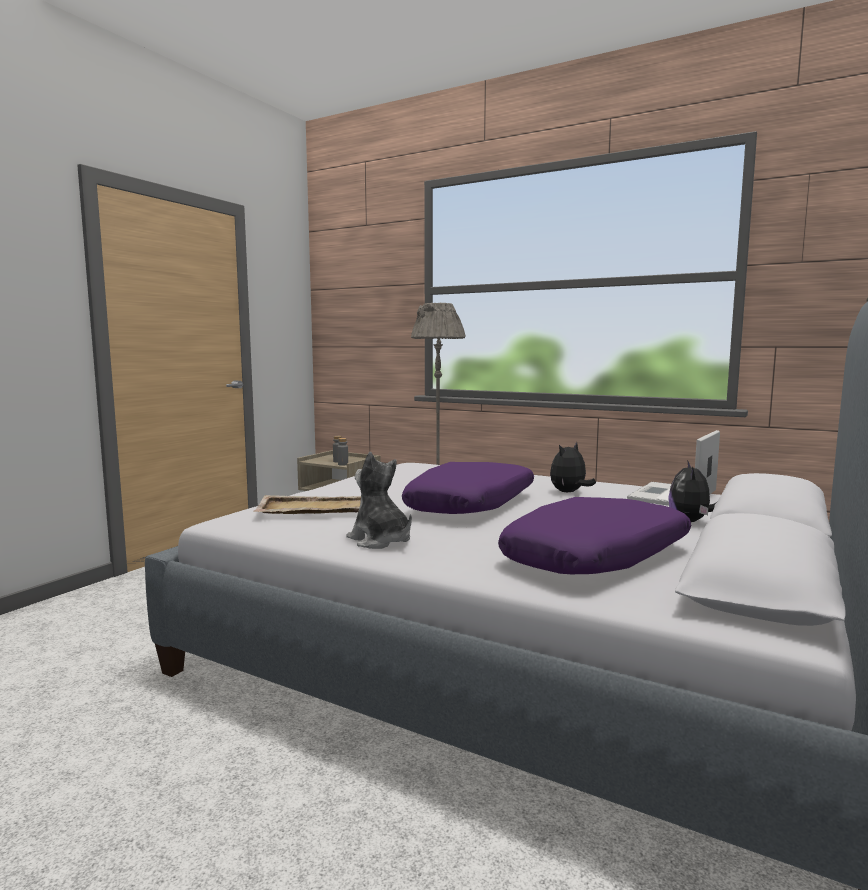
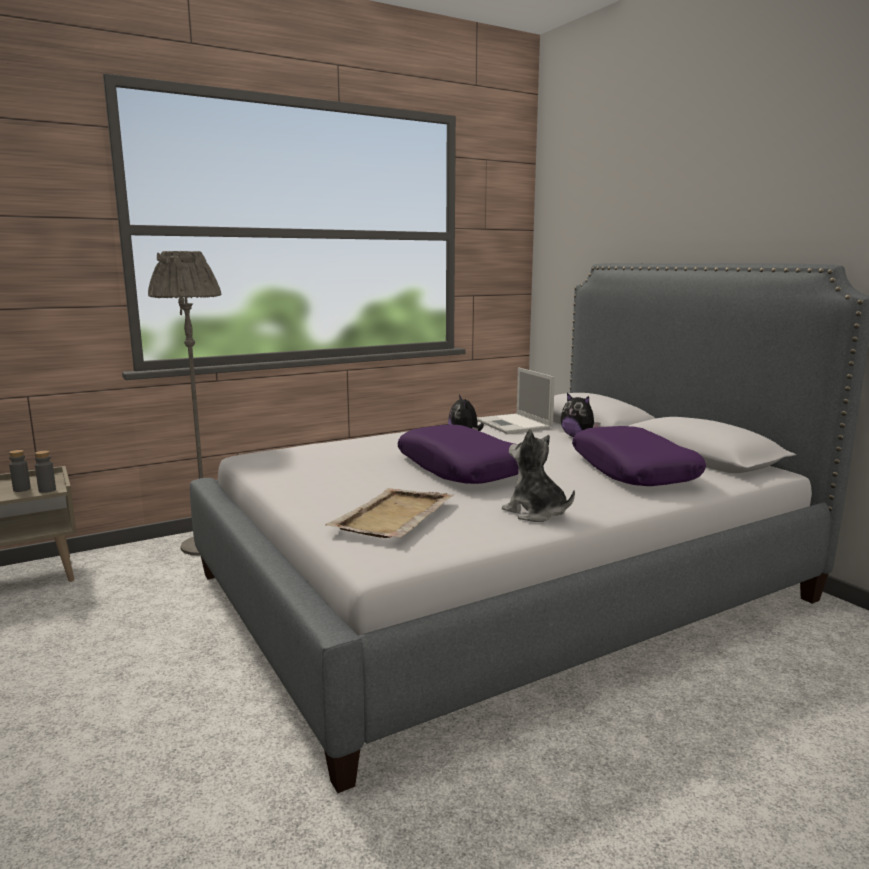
camera: 60 degrees left, 5 degrees up
plush toy [346,452,412,549] -> plush toy turned 60 degrees clockwise [502,429,575,522]

